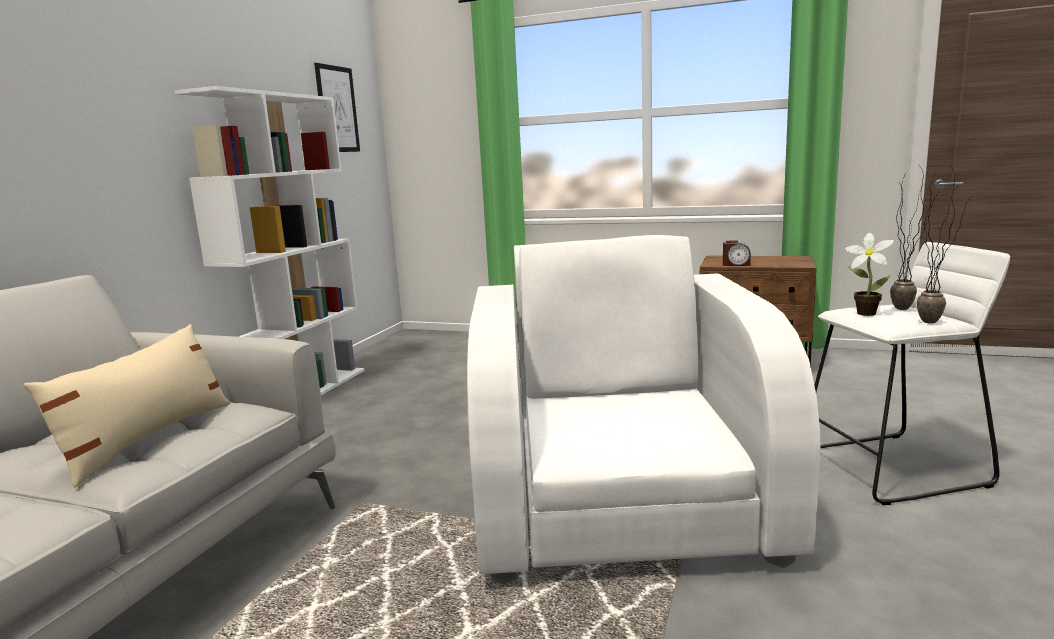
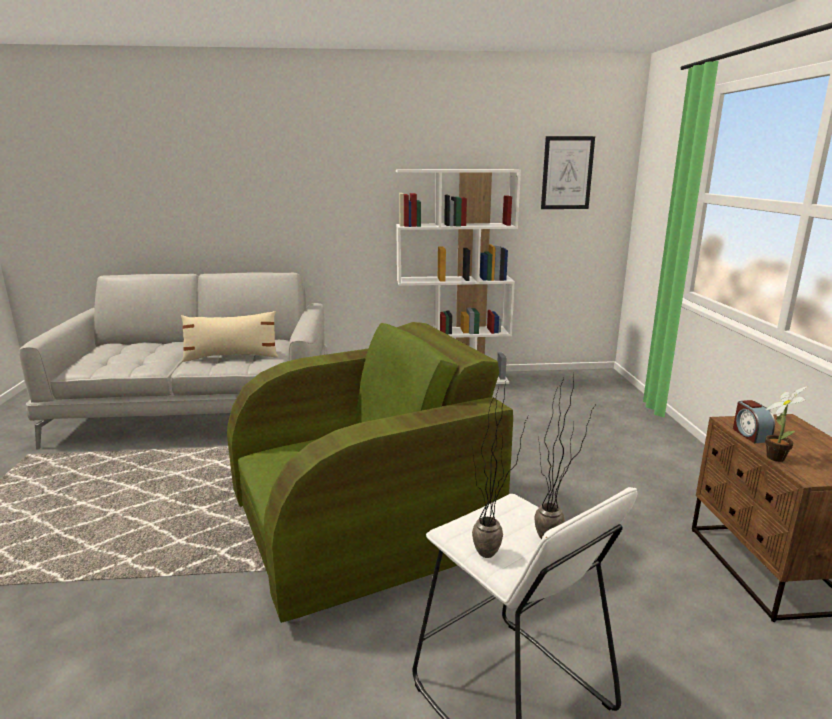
camera: 65 degrees right, 5 degrees up
white armchair [467,235,821,584] -> green armchair [227,322,513,625]
potted plant [845,233,894,316] -> potted plant moved to [765,386,807,462]

